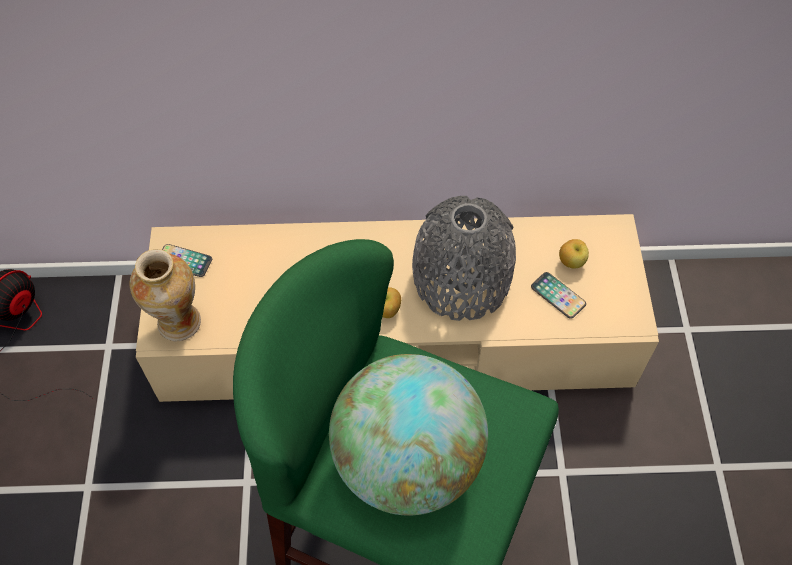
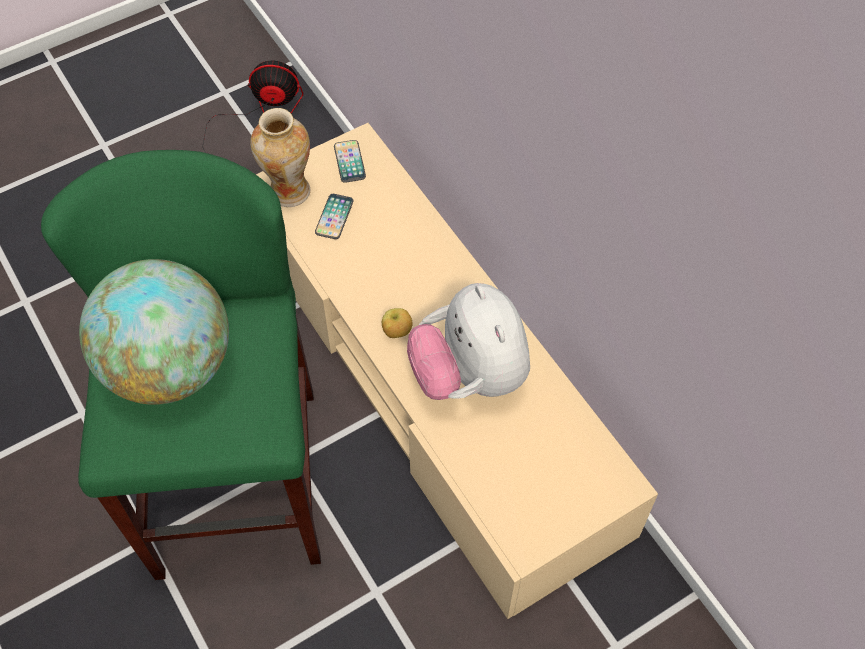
camera: 60 degrees right, 0 degrees up
grey vase [412,196,516,321] -> plush toy [407,283,530,400]
phone [531,272,586,319] -> phone moved to [315,194,354,239]
apple [559,239,589,269] -> none

